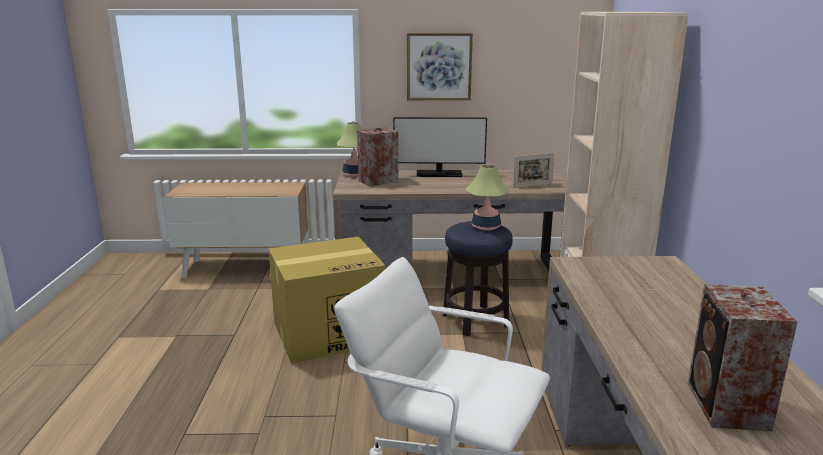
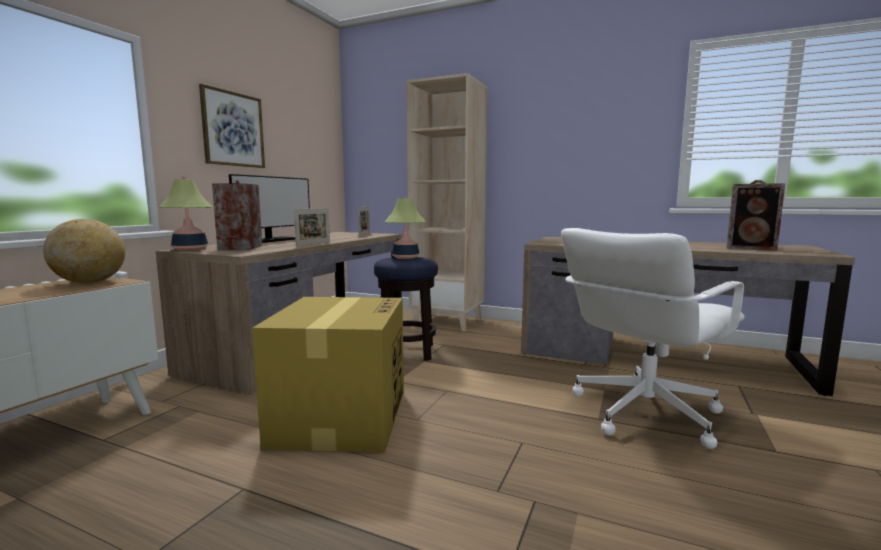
camera: 65 degrees left, 10 degrees down
none -> globe [43,219,125,284]
none -> picture frame [294,208,330,246]

